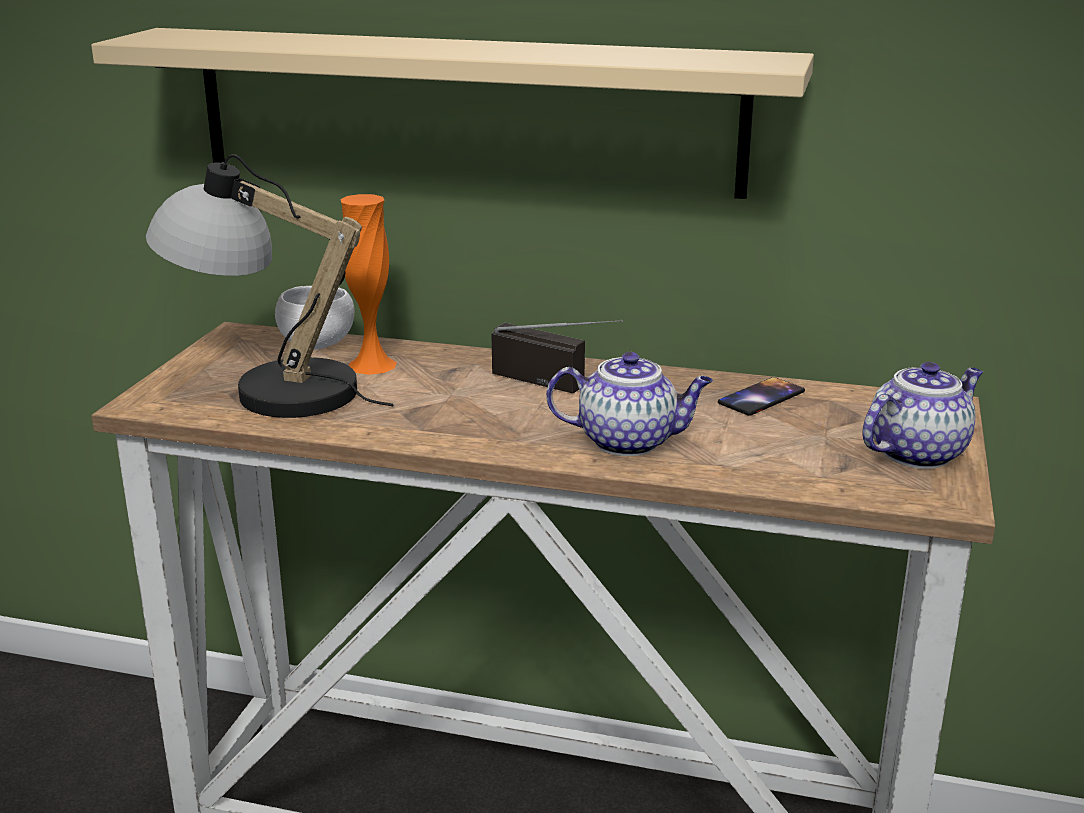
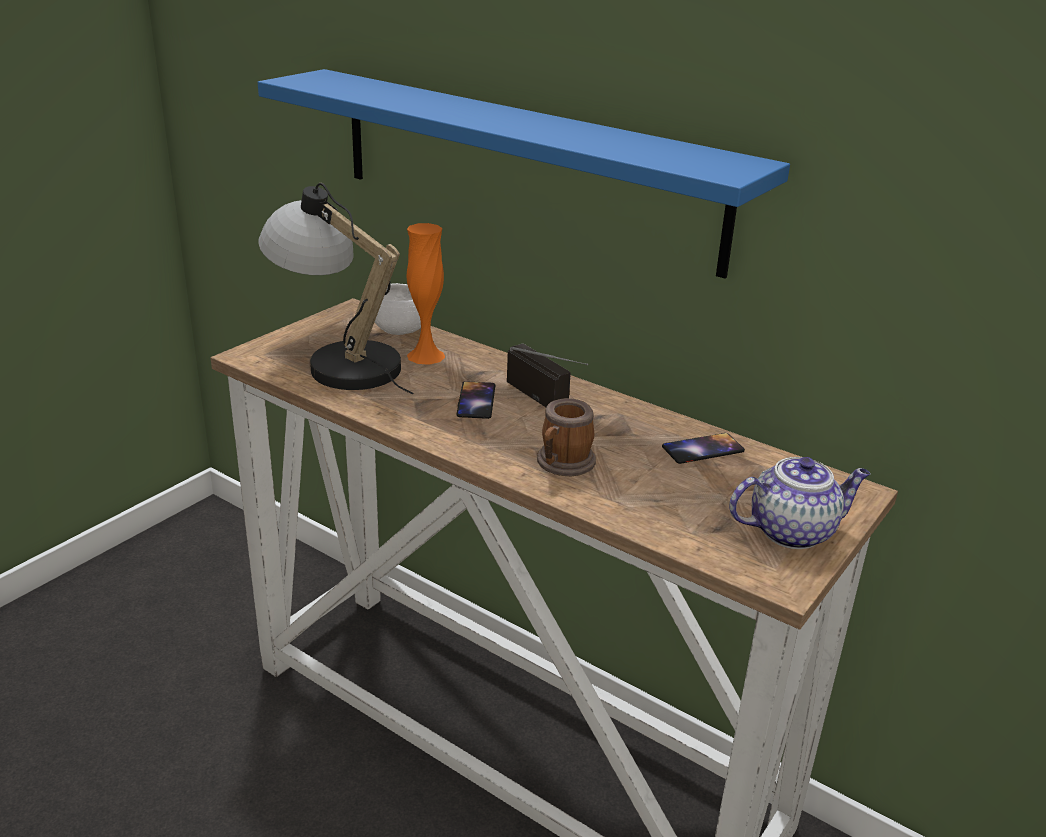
camera: 20 degrees right, 5 degrees up
beige shelf [91,28,814,199] -> blue shelf [258,69,790,279]
teapot [546,352,713,456] -> mug [537,398,596,476]
none -> phone [456,381,495,419]

